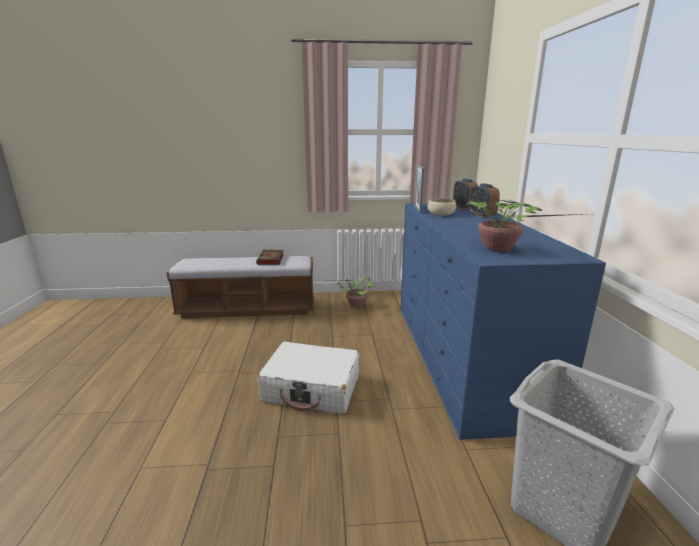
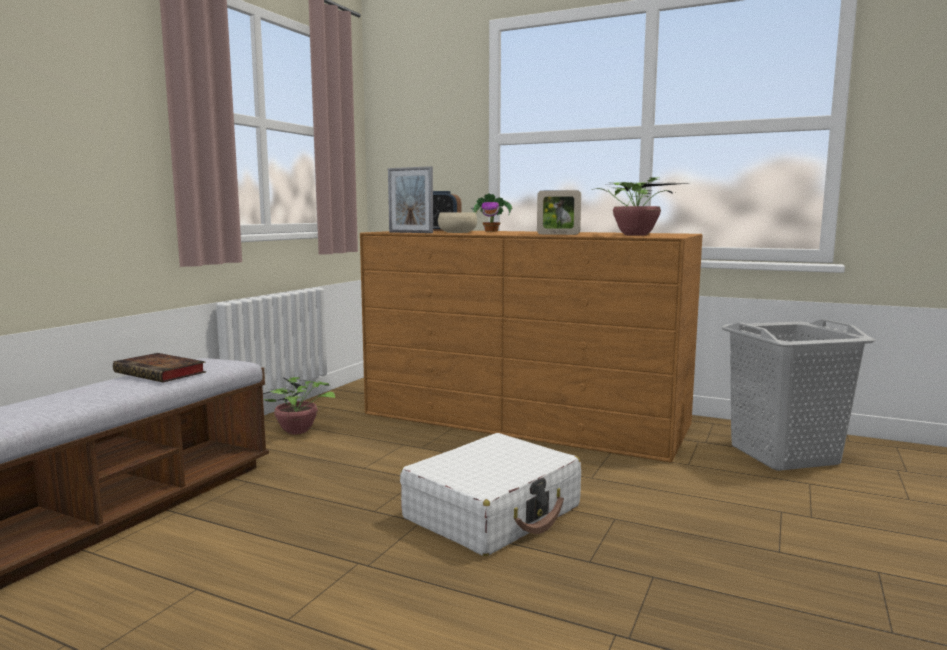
camera: 60 degrees left, 10 degrees down
blue dresser [400,203,606,440] -> brown dresser [360,231,703,463]
alarm clock [469,184,500,218] -> potted plant [470,193,513,232]
none -> picture frame [537,190,581,235]

